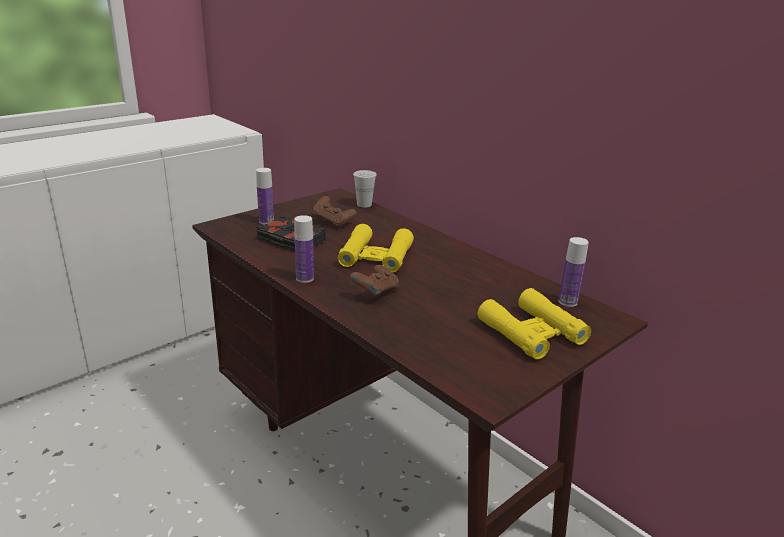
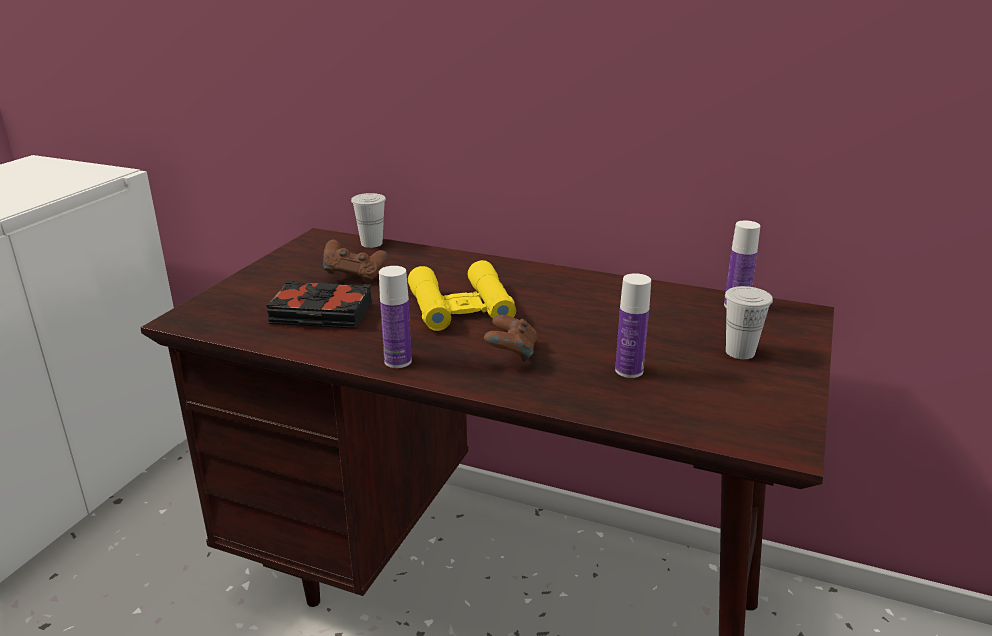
camera: 25 degrees left, 0 degrees up
bottle [256,168,274,224] -> bottle moved to [615,273,651,378]
yellow binoculars [477,288,591,359] -> white cup [725,286,773,359]

